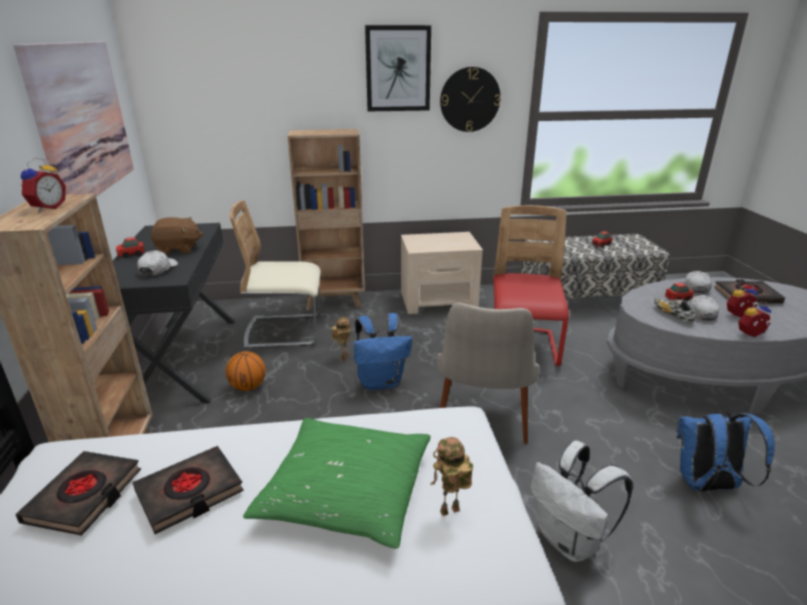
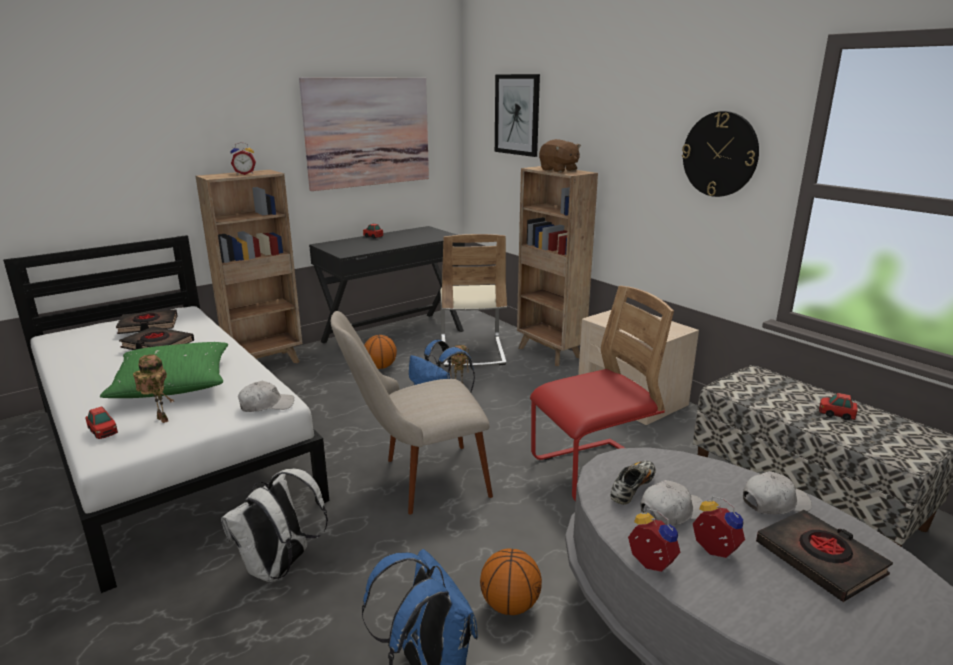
camera: 60 degrees right, 5 degrees down
white cap [137,250,178,276] -> white cap moved to [238,381,294,412]
brown plush toy [151,217,203,254] -> brown plush toy moved to [539,139,581,173]
beige chair [230,200,321,348] -> beige chair turned 150 degrees counterclockwise [440,234,507,367]
picture [365,25,431,112] -> picture moved to [495,74,540,157]
toy car [665,283,694,301] -> toy car moved to [85,406,118,439]
none -> basketball [480,548,542,615]

